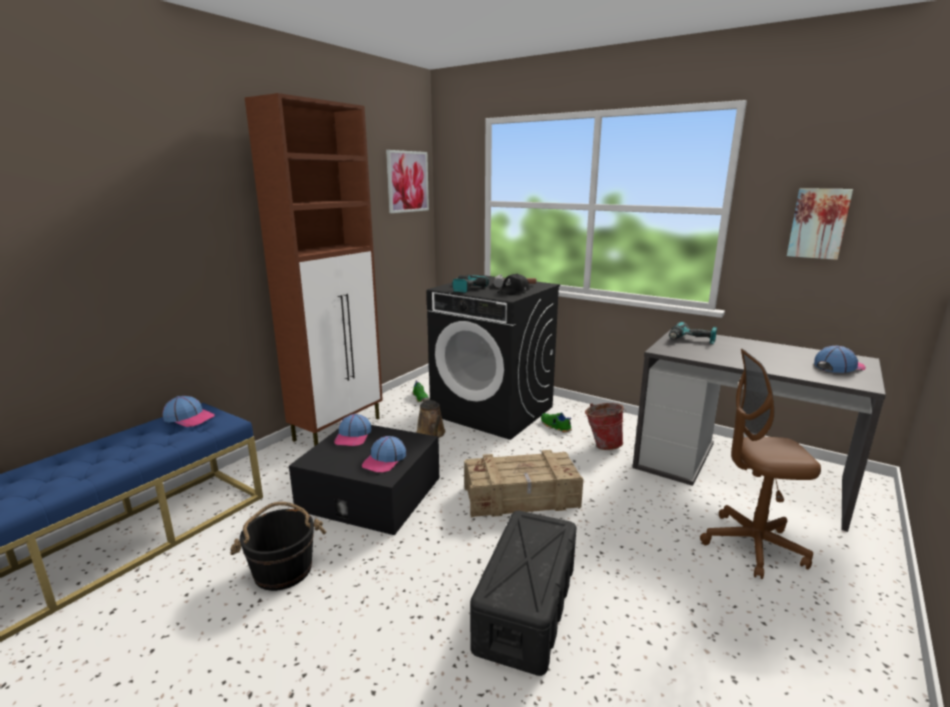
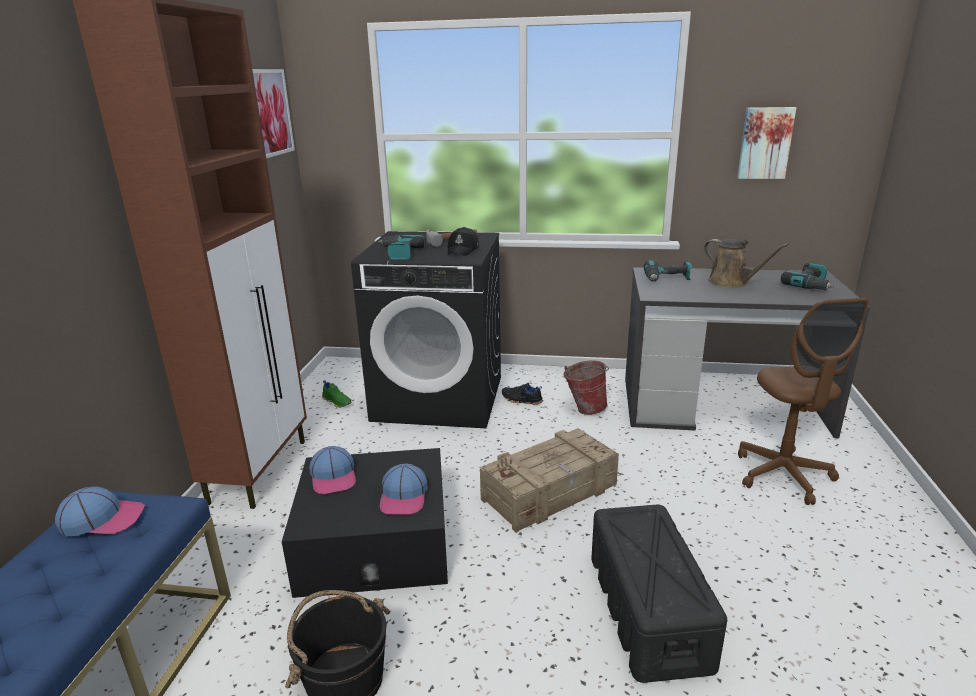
camera: 25 degrees left, 5 degrees up
brown watering can [416,397,446,438] -> brown watering can moved to [704,239,789,288]
green shoe [541,412,572,432] -> black shoe [502,383,543,405]
brown office chair [700,349,821,579] -> brown office chair turned 75 degrees counterclockwise [738,298,869,505]
cap [814,345,866,373] -> power drill [781,262,834,290]

